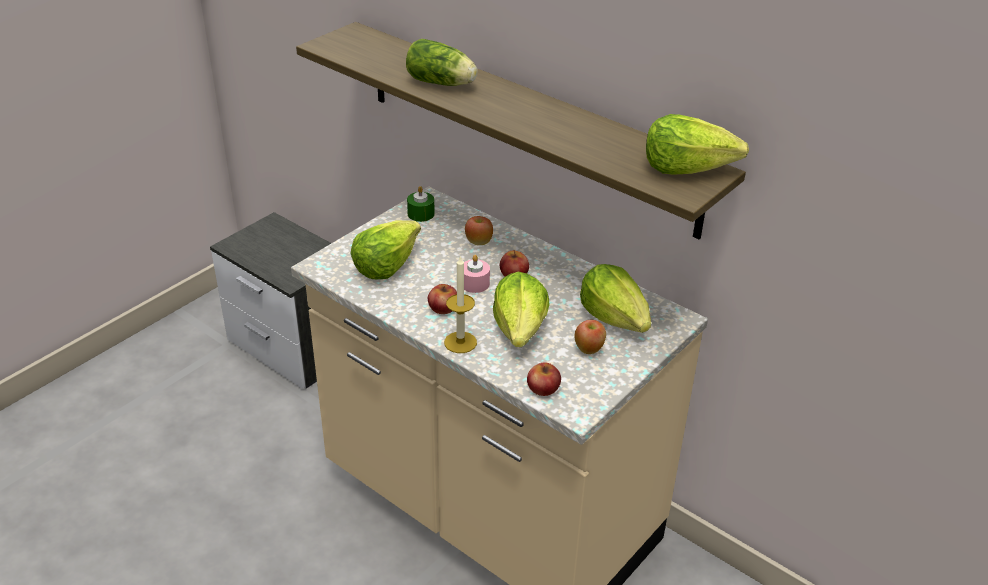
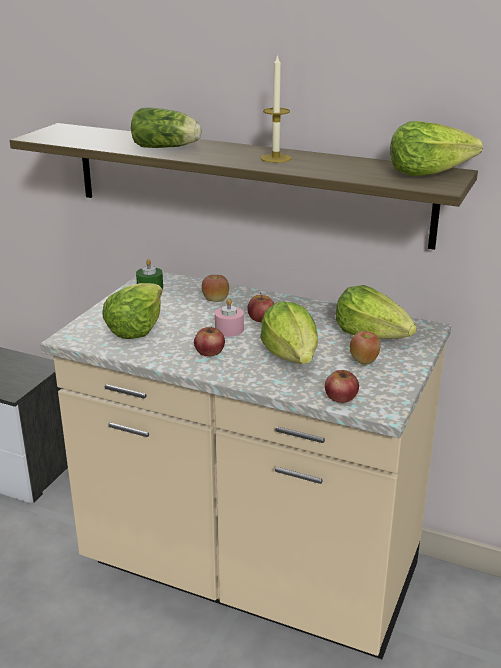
camera: 15 degrees left, 10 degrees down
candle [444,255,477,353] -> candle moved to [261,54,291,163]

